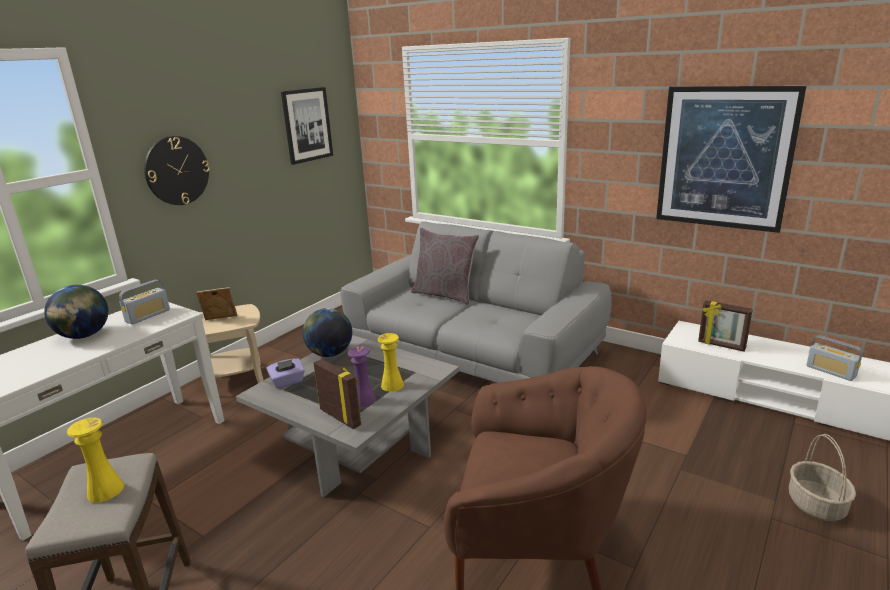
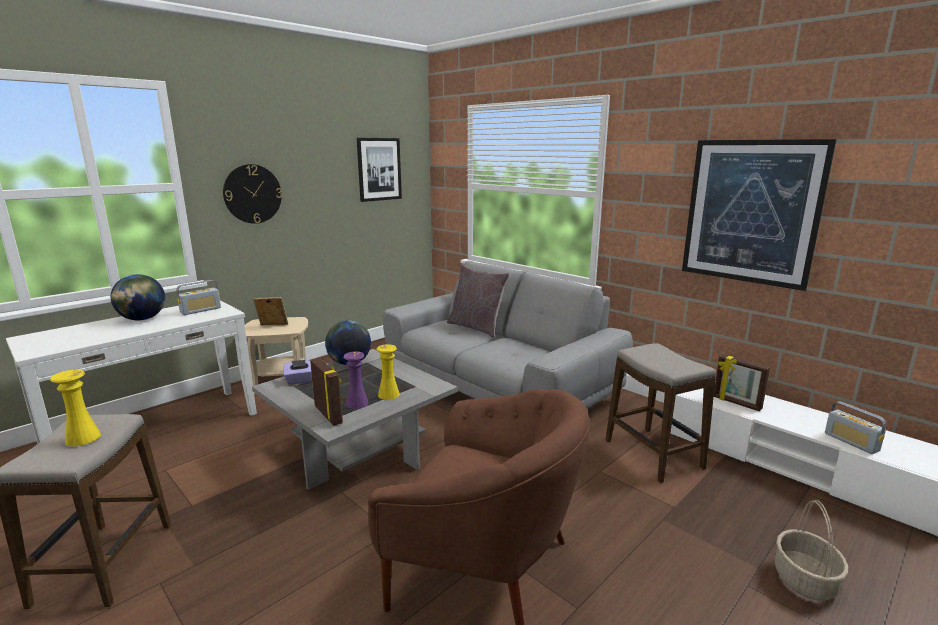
camera: 10 degrees right, 5 degrees down
none -> stool [606,343,716,483]

